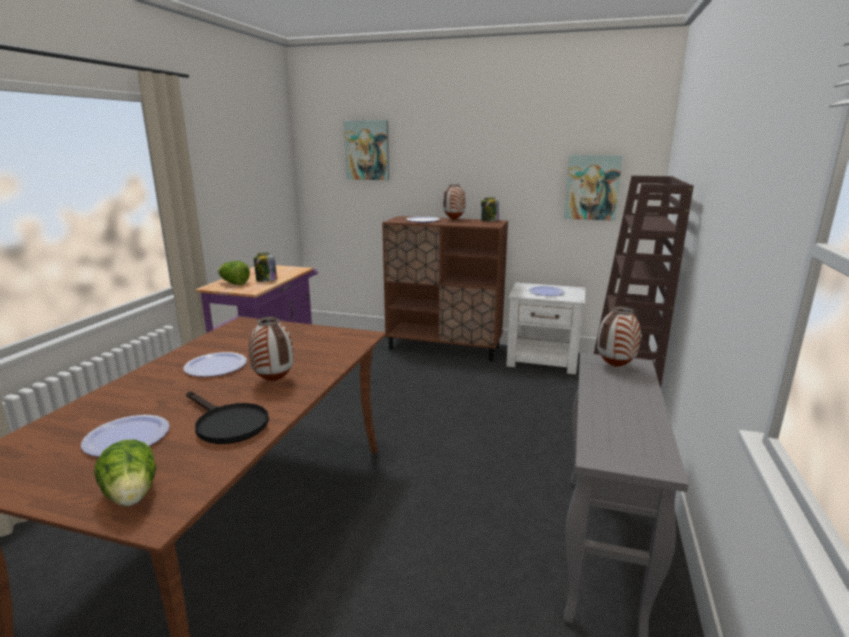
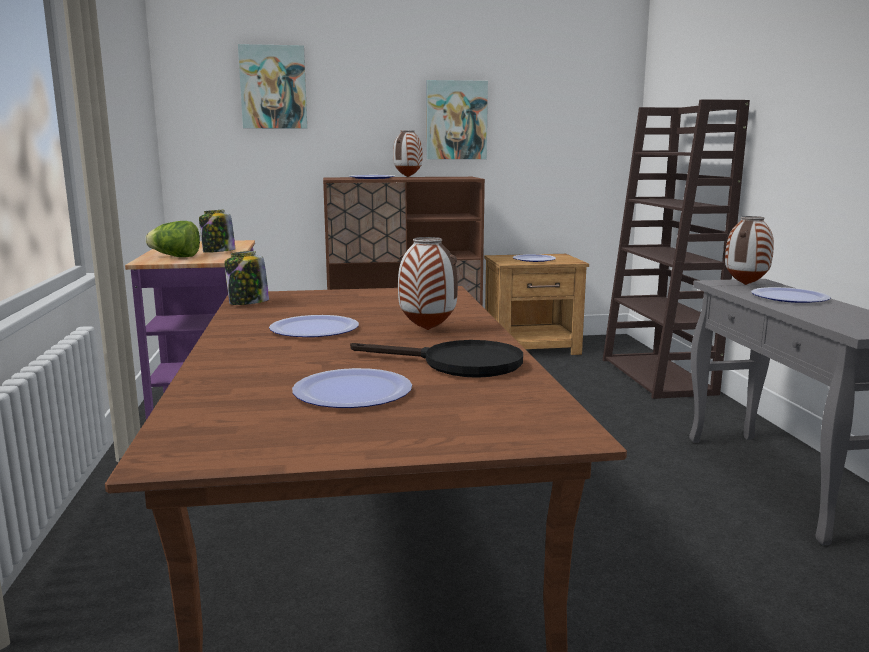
camera: 25 degrees left, 5 degrees down
lettuce [94,439,156,506] -> none
jar [481,197,499,221] -> jar moved to [224,251,269,305]
white nightstand [506,283,586,375] -> brown nightstand [484,254,589,355]
picture [564,155,623,221] -> picture moved to [426,80,488,159]
none -> plate [751,287,831,303]

